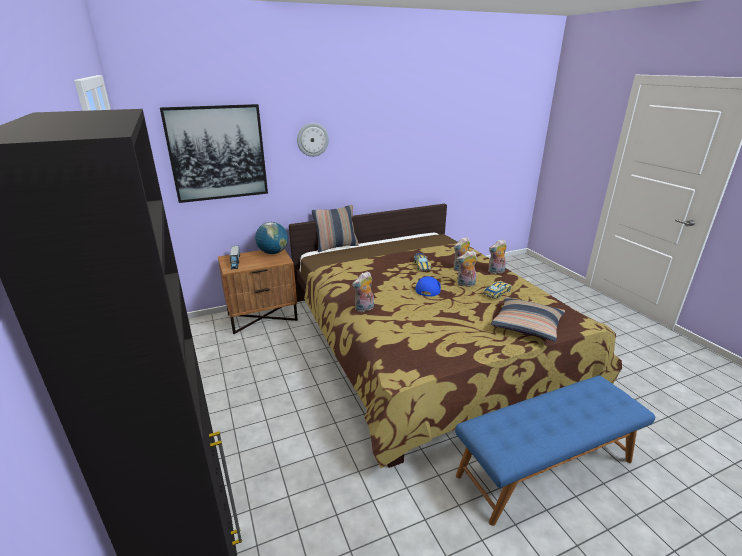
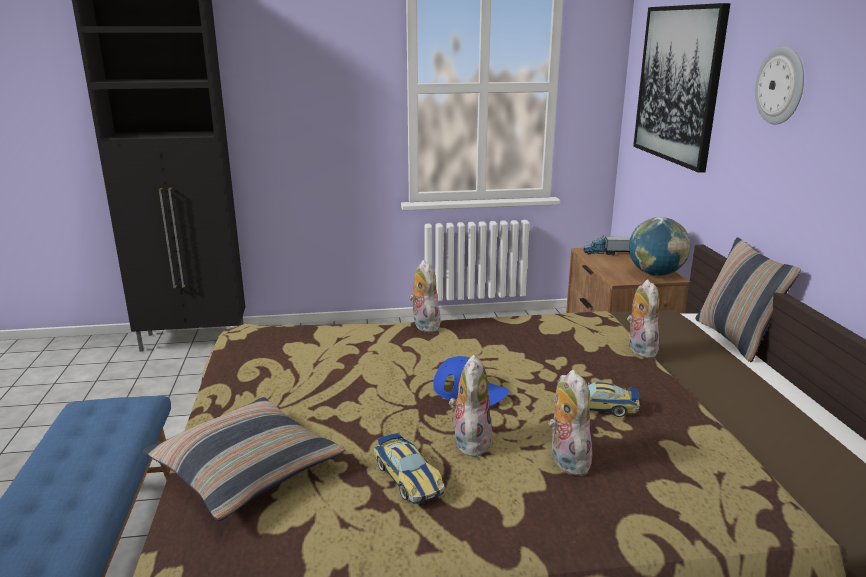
camera: 105 degrees right, 5 degrees down
plush toy [488,239,507,274] -> plush toy moved to [627,279,659,358]

